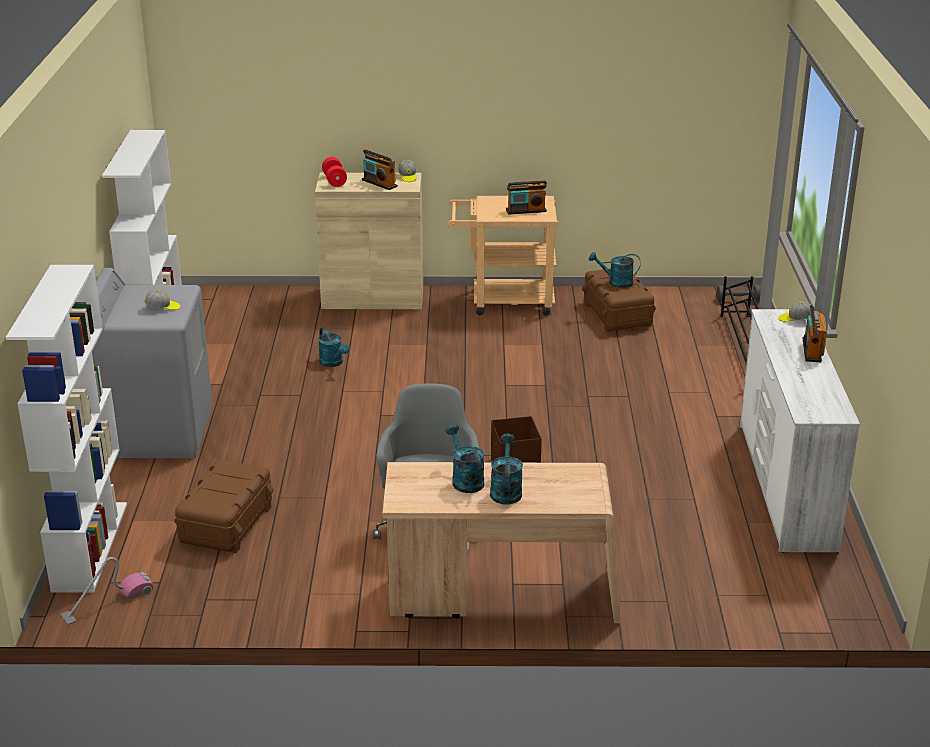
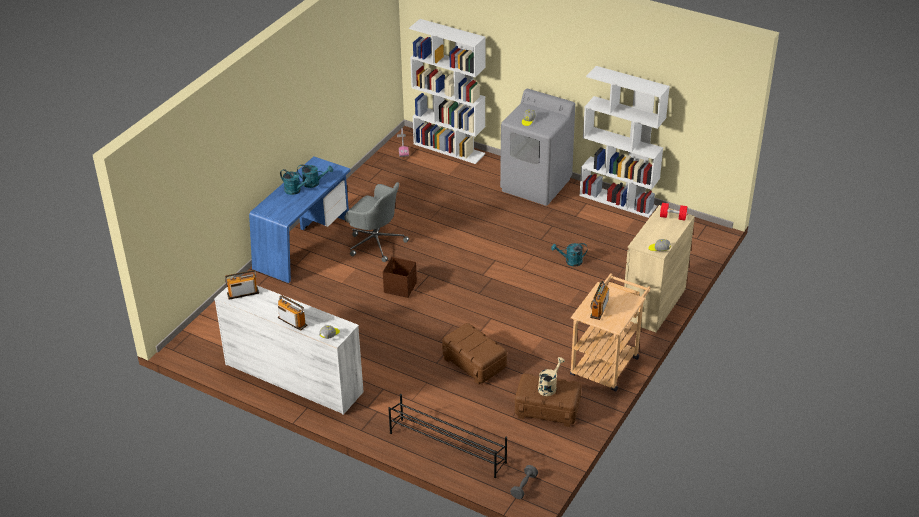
camera: 120 degrees right, 10 degrees up
brown storage box [174,460,274,553] -> brown storage box moved to [442,323,507,384]
radio [362,149,398,190] -> radio moved to [225,270,259,300]
beige desk [382,462,621,623] -> blue desk [249,157,350,283]
turquoise watering can [589,252,641,288] -> beige watering can [538,357,565,396]

